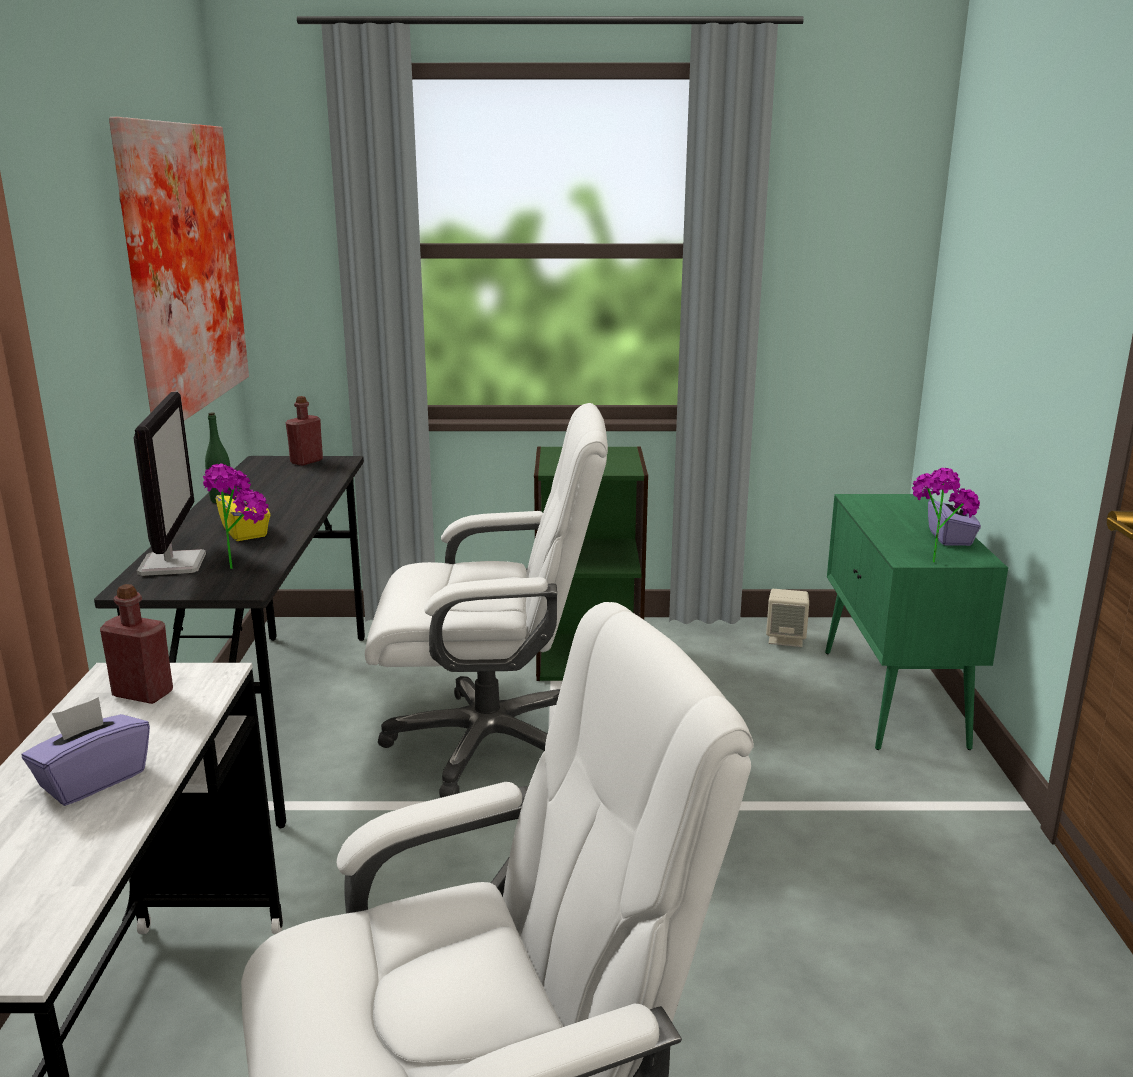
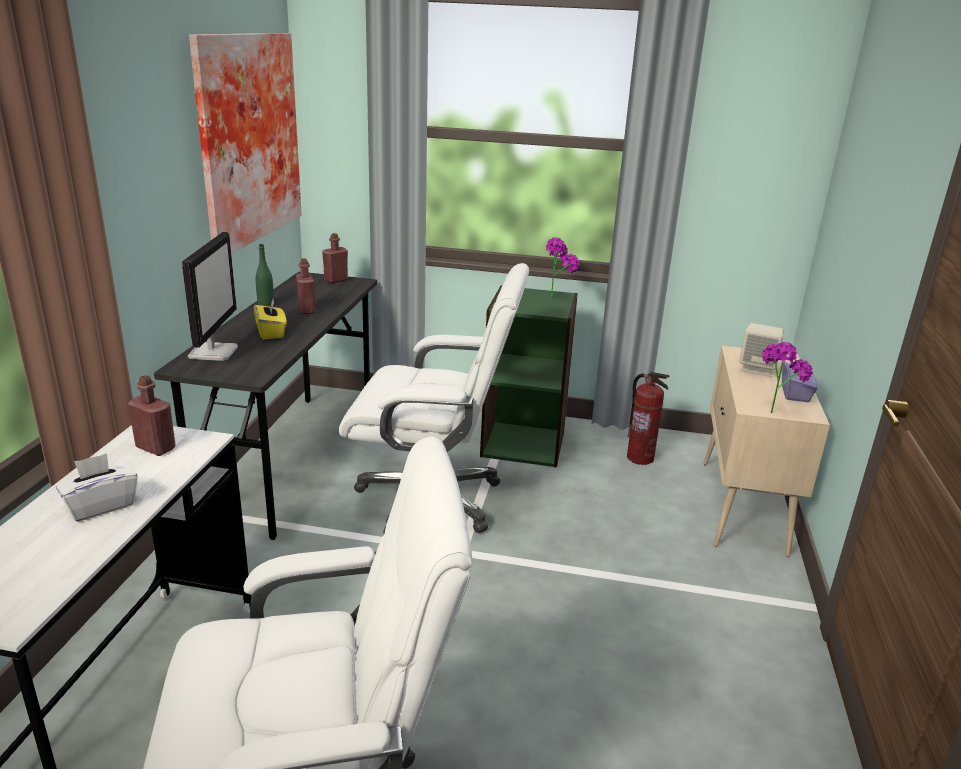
camera: 10 degrees right, 5 degrees up
purple tissue box [22,697,150,806] -> white tissue box [55,453,138,522]
potted plant [203,464,268,569] -> potted plant moved to [546,237,580,298]
beige speaker [766,589,809,647] -> beige speaker moved to [739,323,784,377]
green cabinet [825,494,1008,750] -> beige cabinet [703,346,830,557]
none -> red bottle [296,258,316,314]
none -> fire extinguisher [627,372,670,465]

